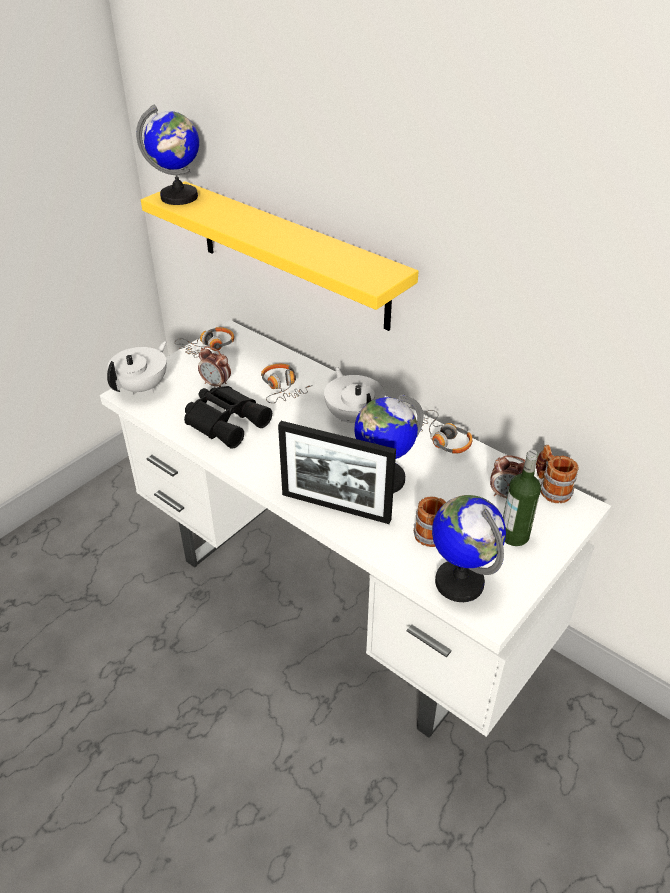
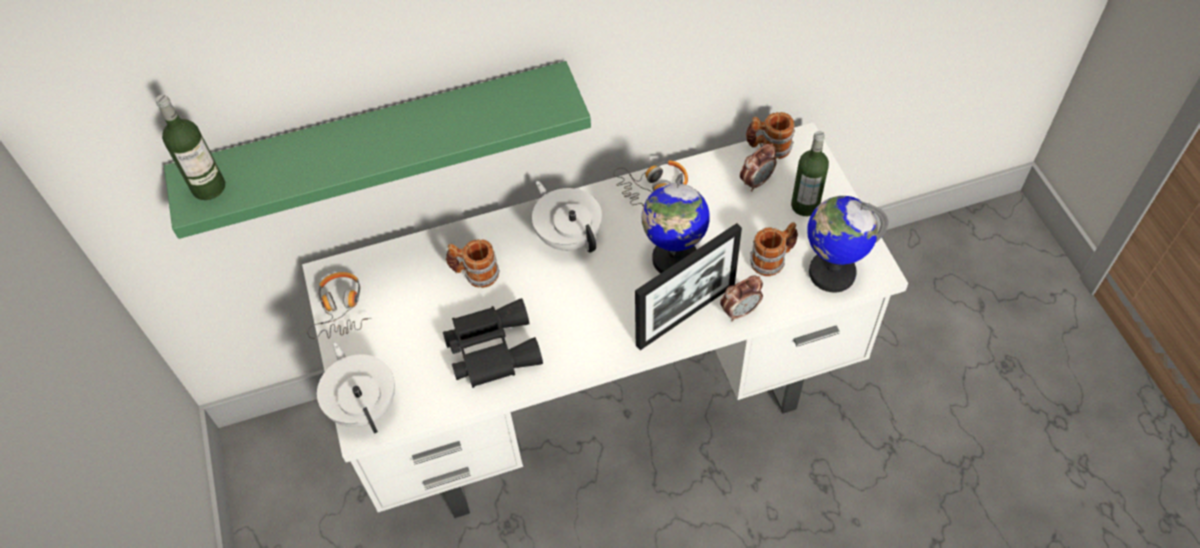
camera: 55 degrees left, 15 degrees up
globe [136,105,199,205] -> bottle [156,95,225,200]
yellow shelf [141,181,419,331] -> green shelf [164,61,591,239]
alarm clock [198,346,231,387] -> alarm clock moved to [720,276,763,321]
headphones [261,364,313,403] -> mug [446,239,500,288]
white teapot [324,367,385,423] -> white teapot turned 45 degrees clockwise [532,181,602,253]

